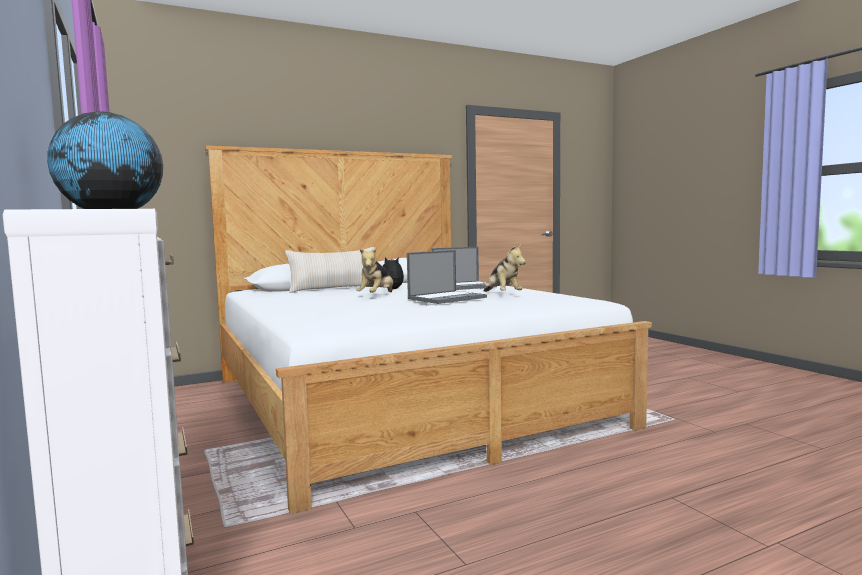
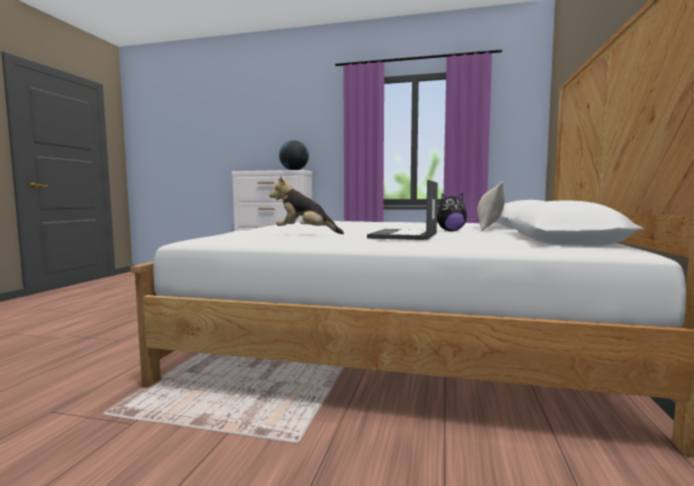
camera: 130 degrees right, 0 degrees up
plush toy [356,247,393,293] -> none
laptop [407,250,487,304] -> none

